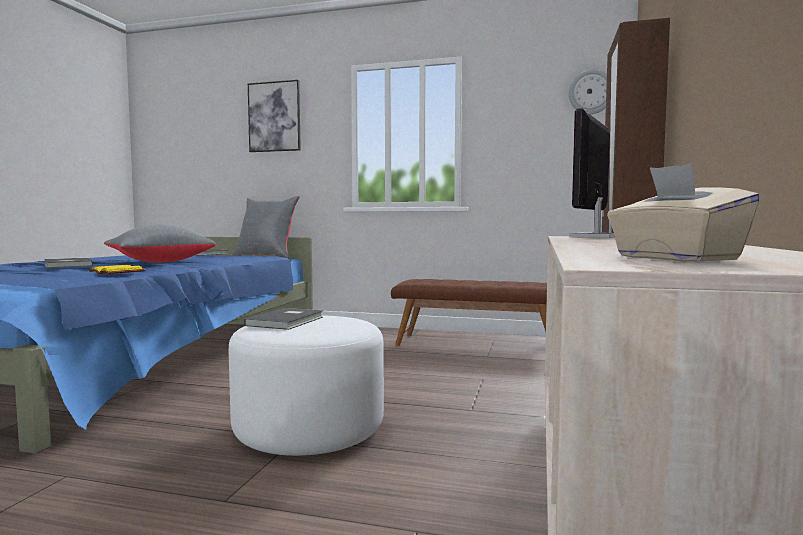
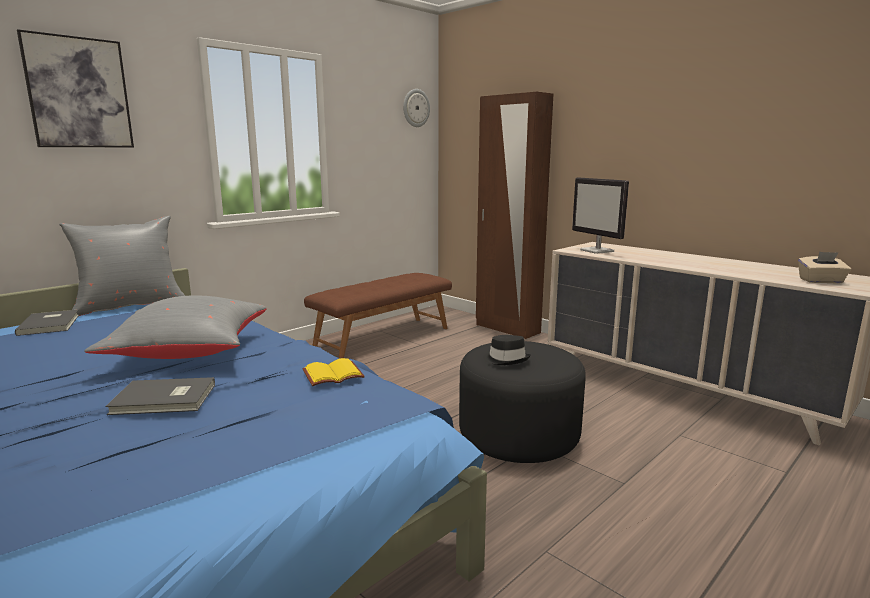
camera: 60 degrees left, 10 degrees up
white ottoman [229,315,384,456] -> black ottoman [459,341,586,463]
grey book [244,308,323,330] -> black hat [483,335,531,365]

